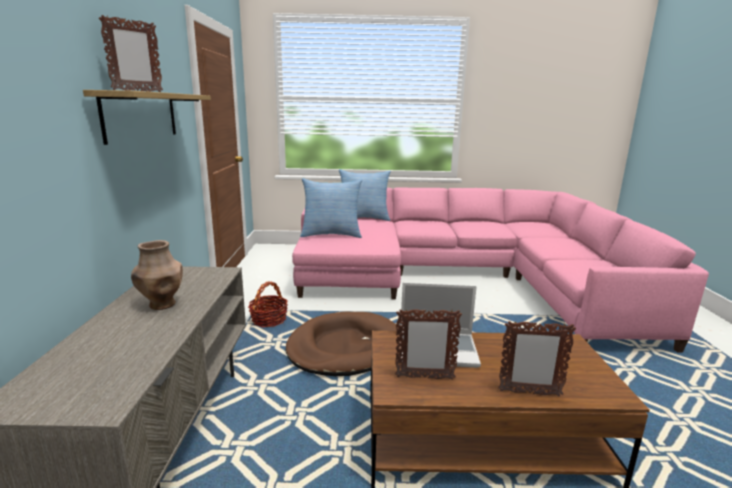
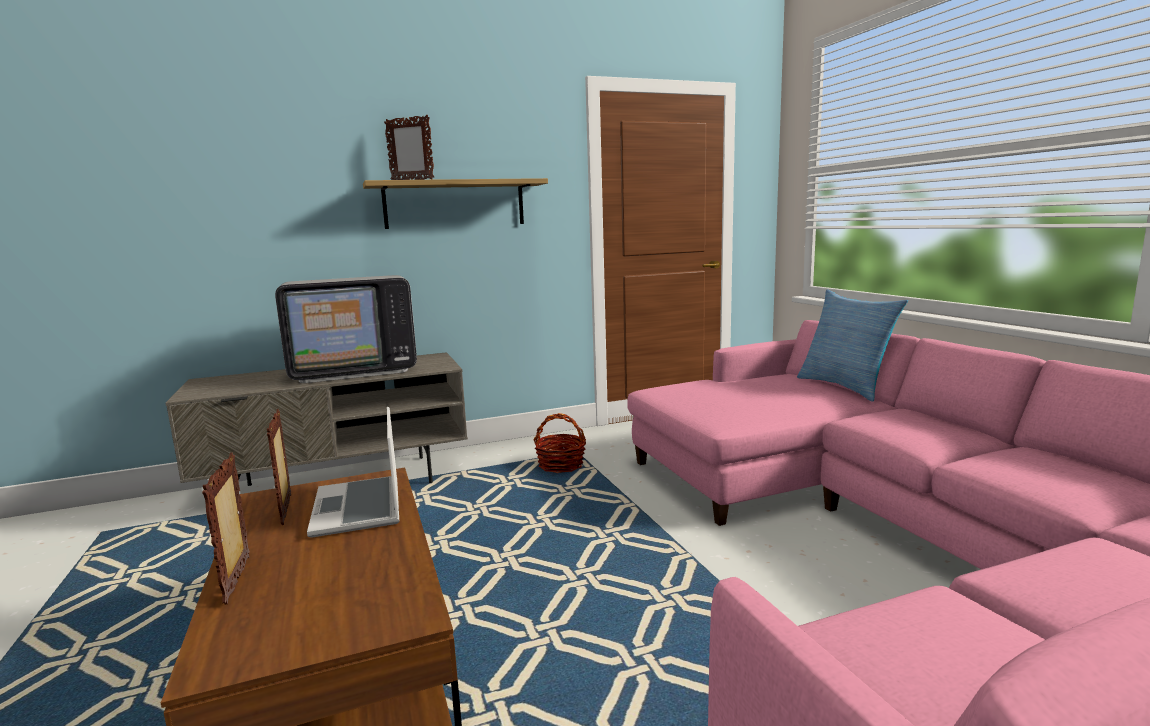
camera: 70 degrees right, 5 degrees down
brown vase [131,240,183,310] -> television [275,275,417,383]
brown dog bed [286,312,398,376] -> none
pillow [300,178,362,238] -> none

